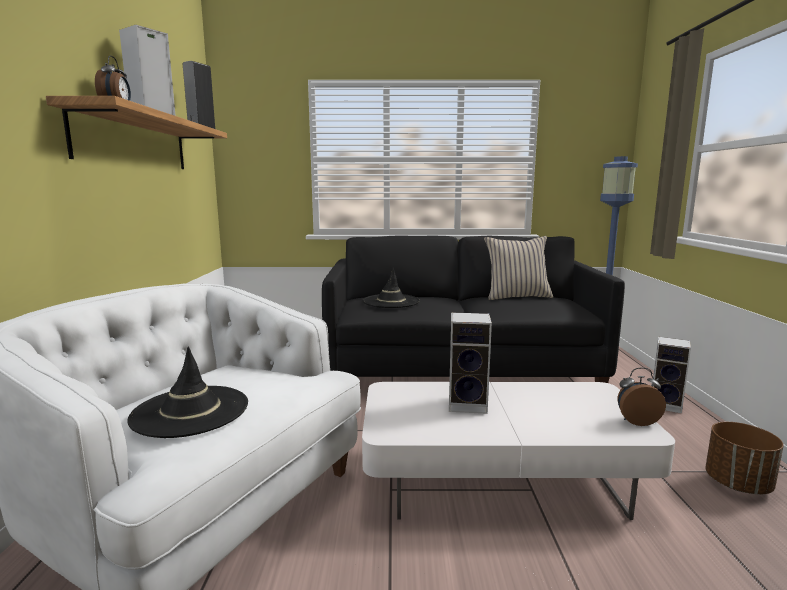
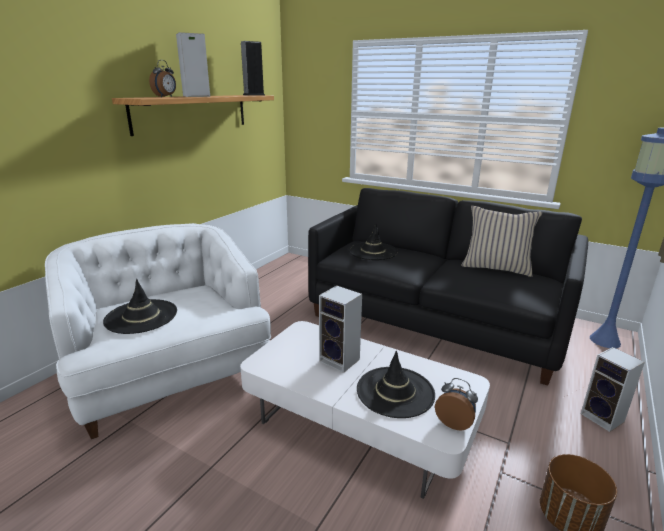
camera: 30 degrees right, 10 degrees up
none -> black hat [357,351,435,418]

